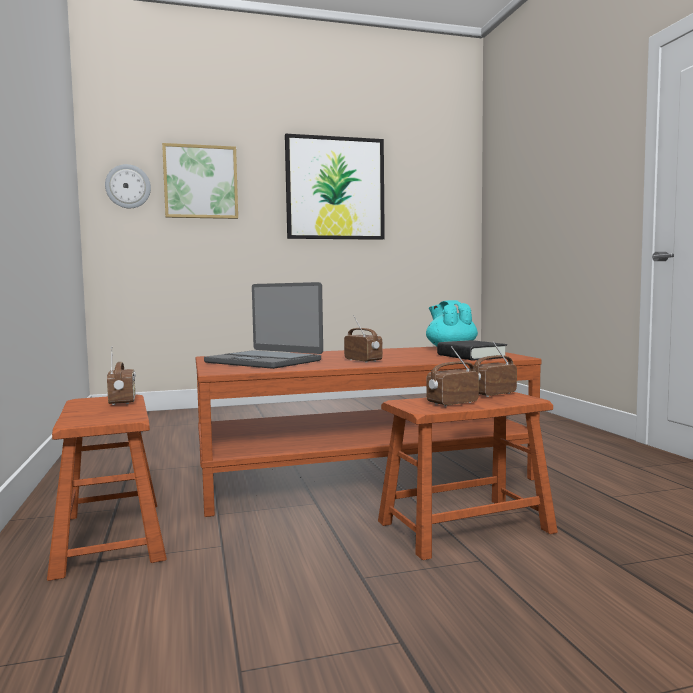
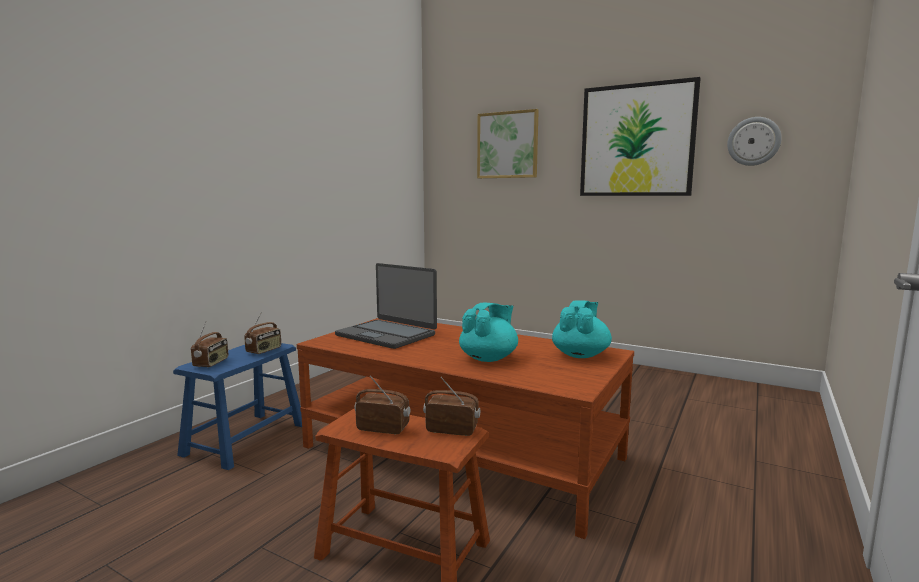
camera: 45 degrees right, 5 degrees up
brown stool [47,394,167,581] -> blue stool [173,343,302,470]
wall clock [105,164,151,208] -> wall clock moved to [727,117,782,166]
laptop [204,282,323,369] -> laptop turned 45 degrees counterclockwise [335,263,437,349]
radio [344,315,383,363] -> radio moved to [191,321,228,368]
black book [437,340,507,361] -> none
none -> turquoise teapot [459,303,518,362]

